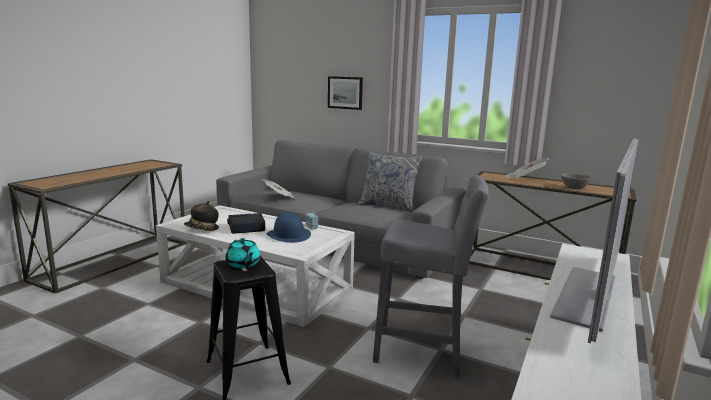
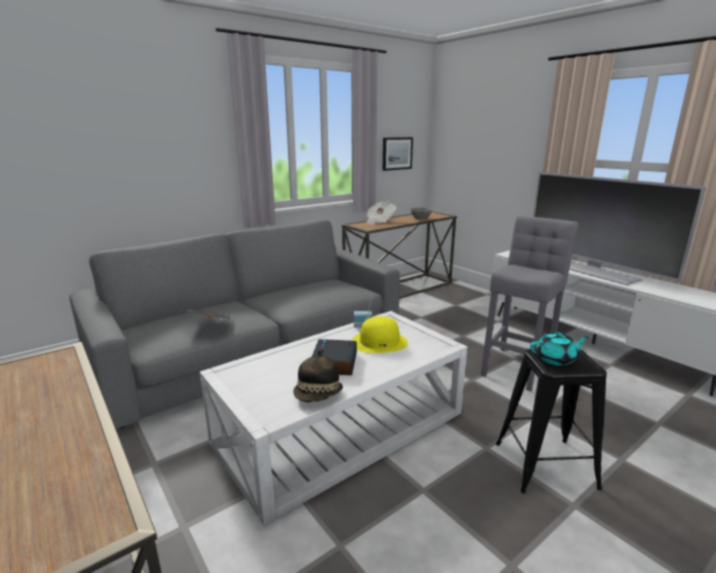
camera: 65 degrees left, 5 degrees up
blue hat [267,213,311,243] -> yellow hat [352,316,408,353]
picture [328,76,363,110] -> picture moved to [382,137,413,171]
pillow [359,151,422,212] -> none

